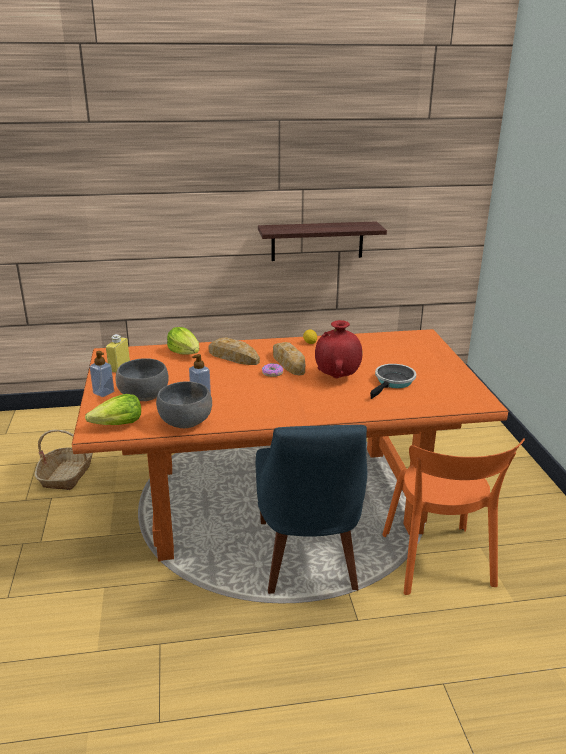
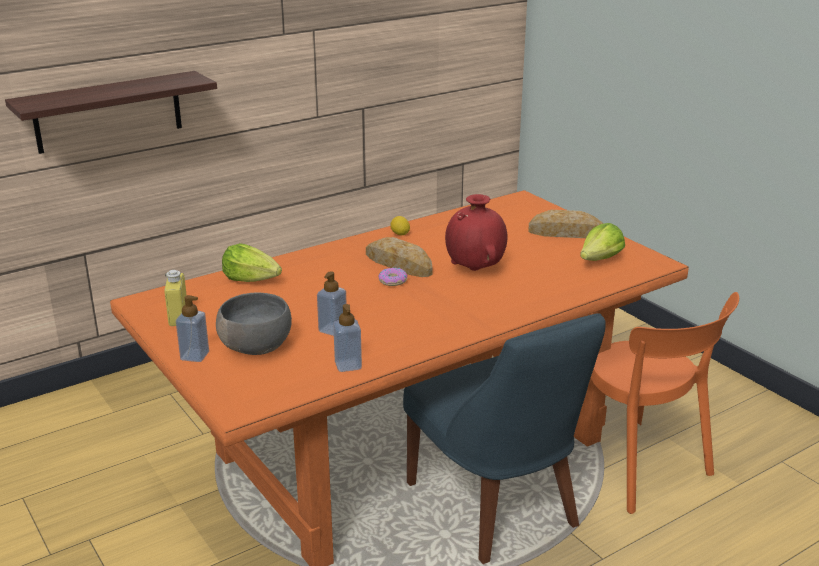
camera: 25 degrees left, 0 degrees up
basket [35,430,93,490] -> none
lettuce [85,394,141,425] -> lettuce moved to [580,223,625,261]
grey bowl [156,381,212,428] -> soap dispenser [333,304,362,372]
bread [208,337,260,365] -> bread moved to [528,210,603,238]
shelf [258,221,387,261] -> shelf moved to [5,71,217,154]
frying pan [370,364,416,399] -> none

